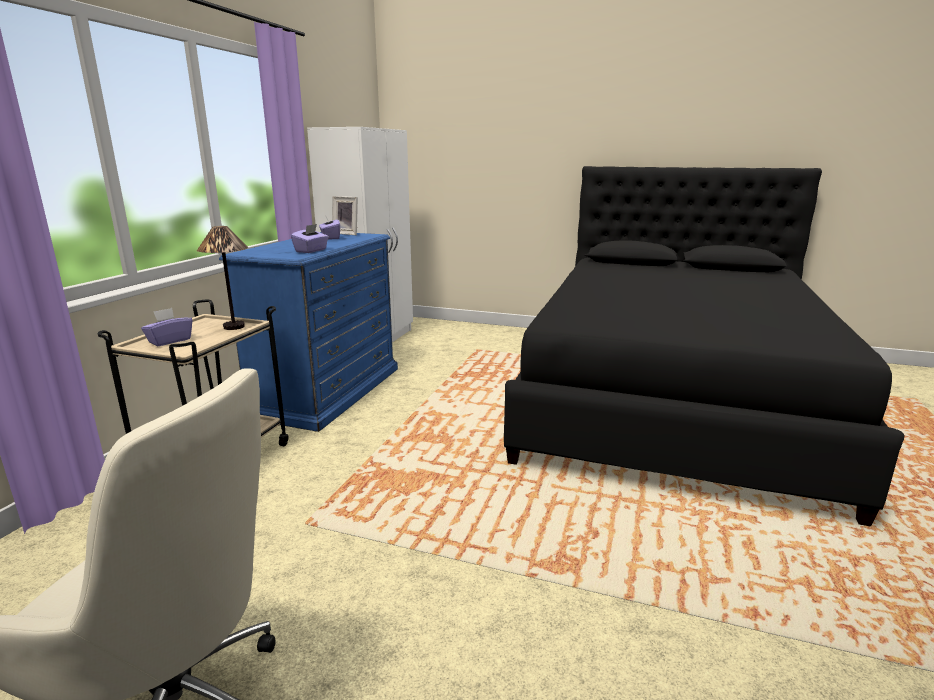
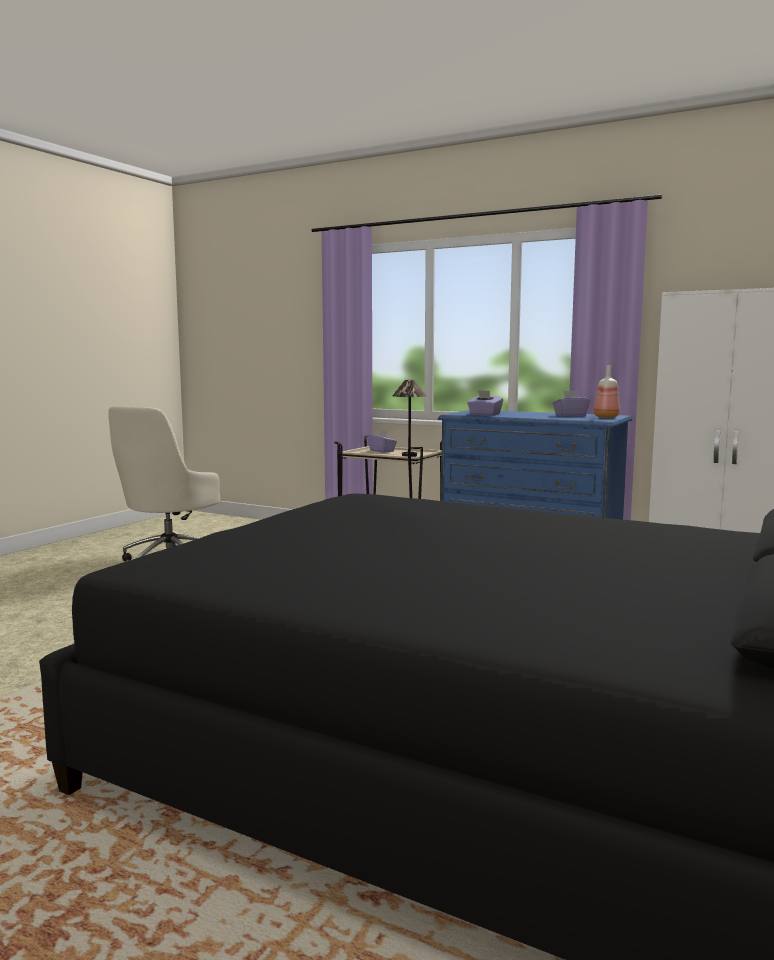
camera: 100 degrees right, 10 degrees down
picture frame [332,196,358,235] -> bottle [594,366,620,418]

